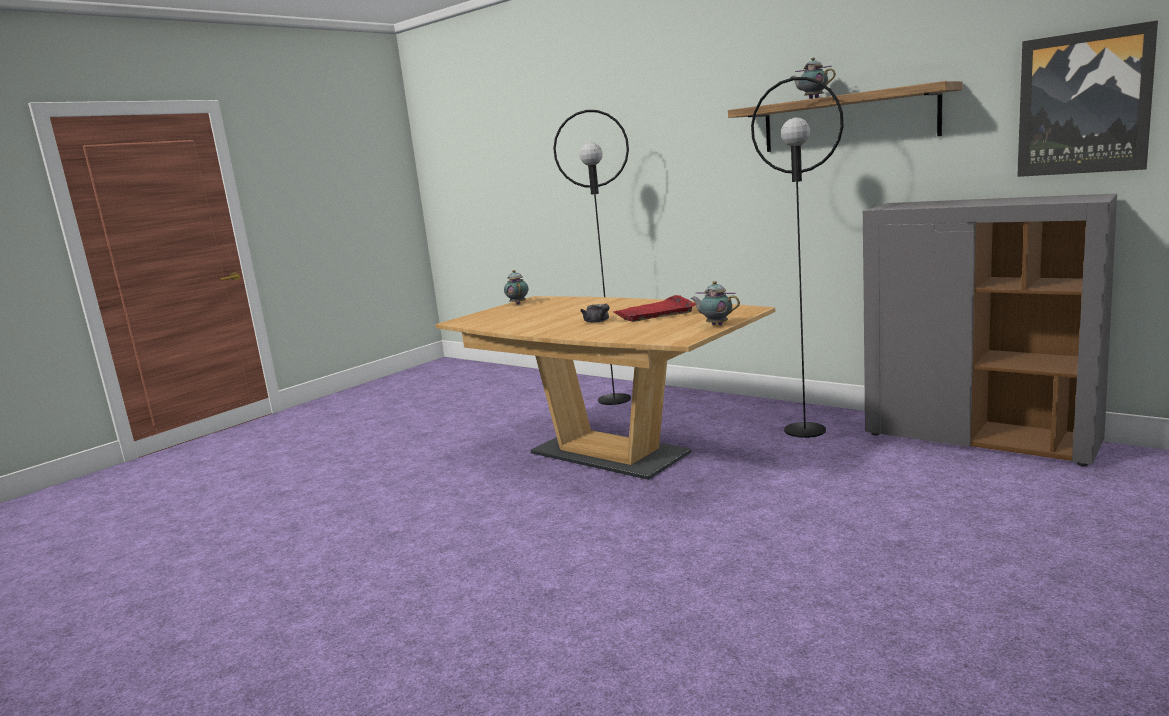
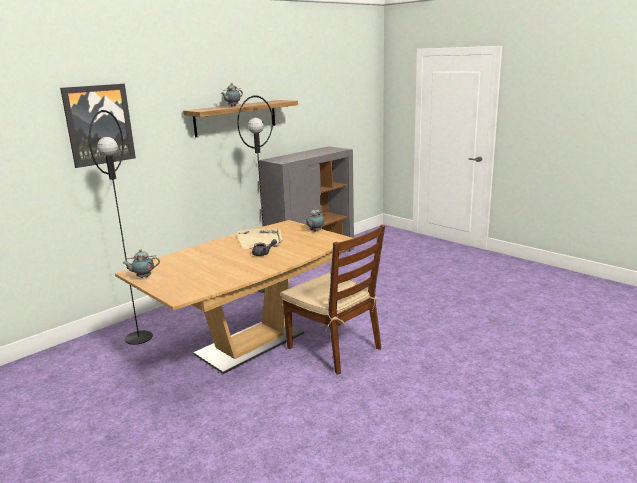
camera: 85 degrees left, 5 degrees up
red tray [613,295,696,322] -> beige tray [237,228,283,249]
picture [1017,20,1158,177] -> picture moved to [60,84,136,168]
none -> brown chair [281,225,385,374]

